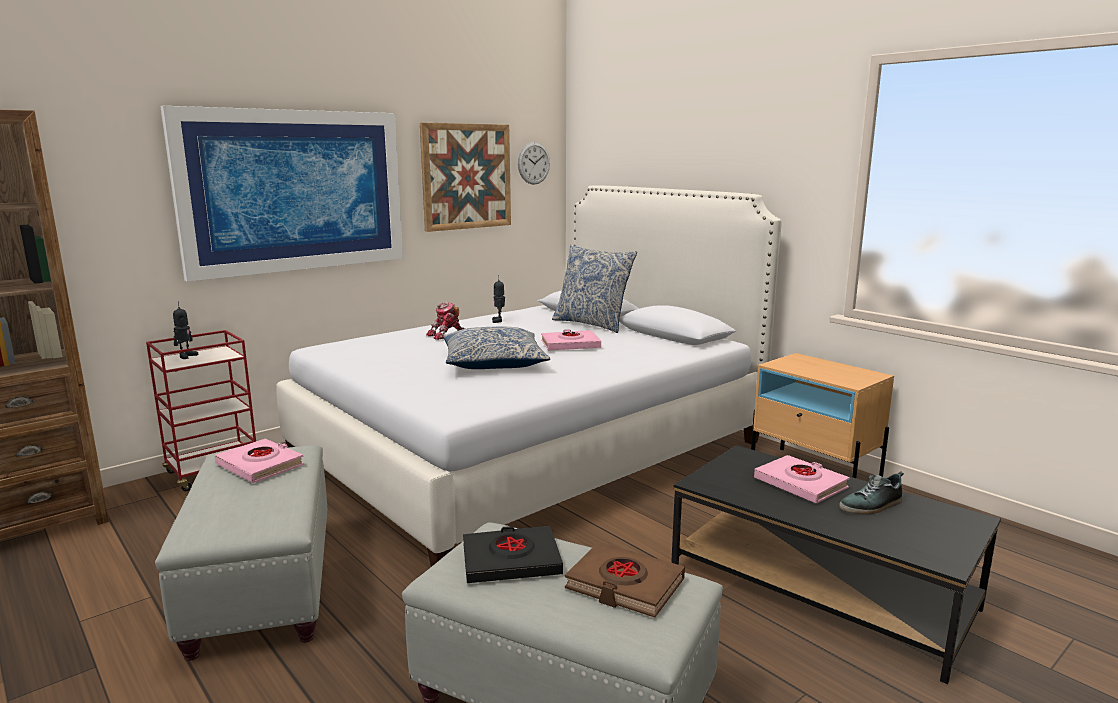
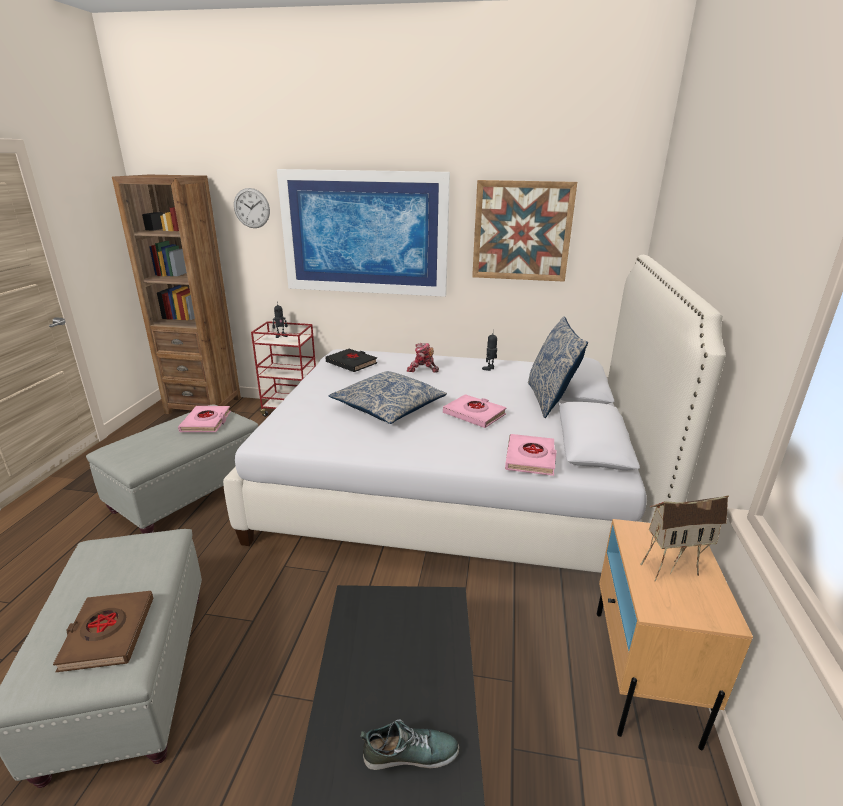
camera: 50 degrees right, 10 degrees up
black book [463,526,563,583] -> black book moved to [326,349,377,372]
wall clock [518,142,550,185] -> wall clock moved to [234,188,270,228]
pink book [754,455,850,504] -> pink book moved to [505,434,556,476]
shoe [840,471,904,514] -> shoe turned 150 degrees clockwise [360,719,459,770]
none -> toy house [640,495,729,581]

